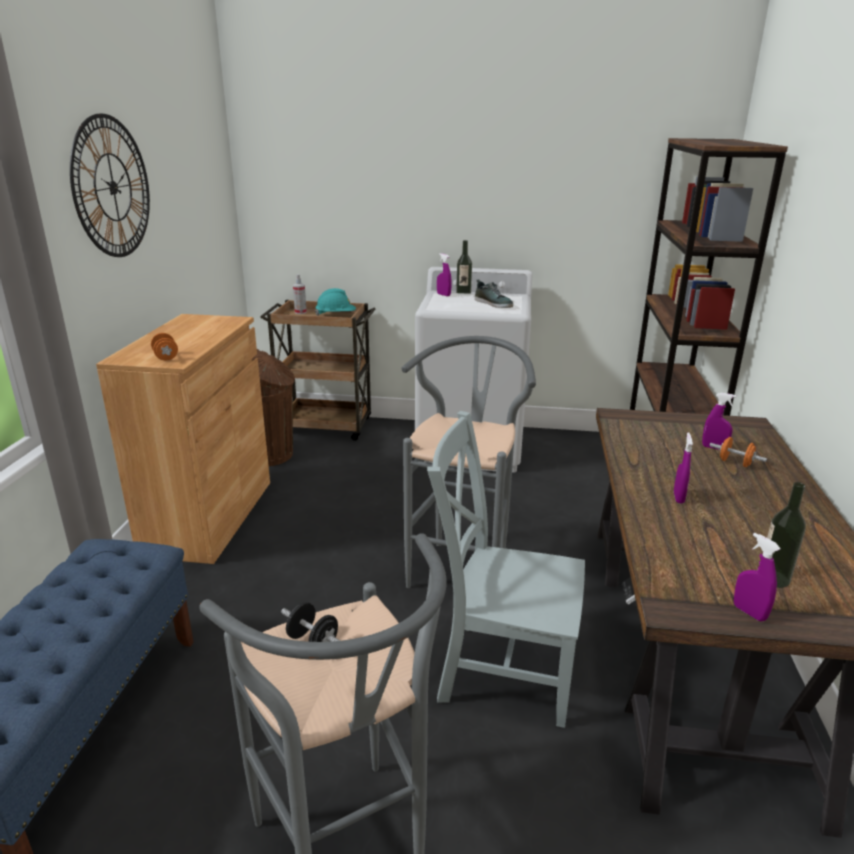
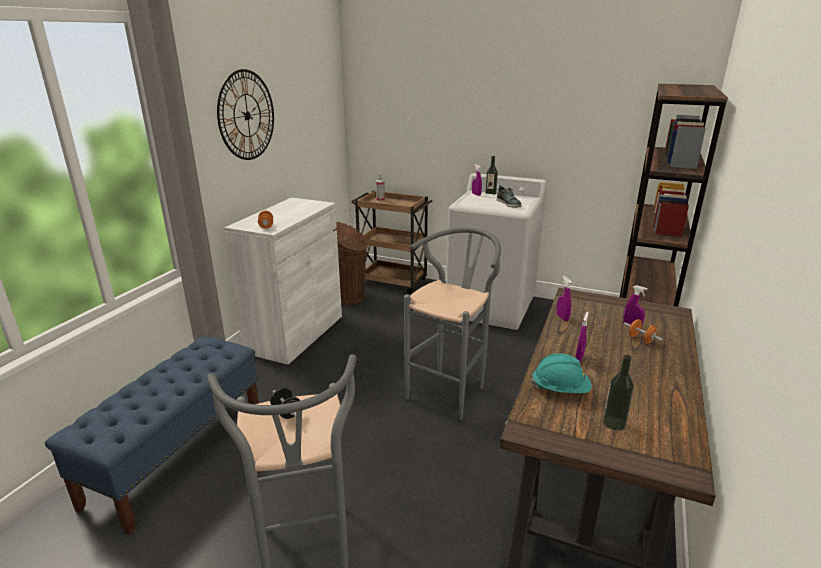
camera: 15 degrees right, 0 degrees up
brown cabinet [96,314,270,564] -> white cabinet [224,198,342,365]
turquoise hard hat [315,288,356,316] -> turquoise hard hat moved to [531,353,592,393]
grey chair [427,411,585,728] -> none
purple spray bottle [734,533,781,622] -> purple spray bottle moved to [556,276,572,321]

